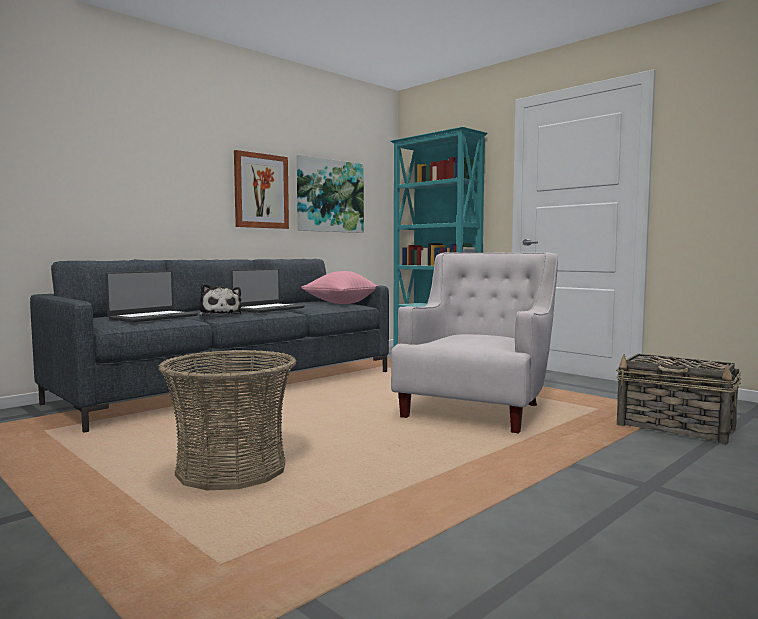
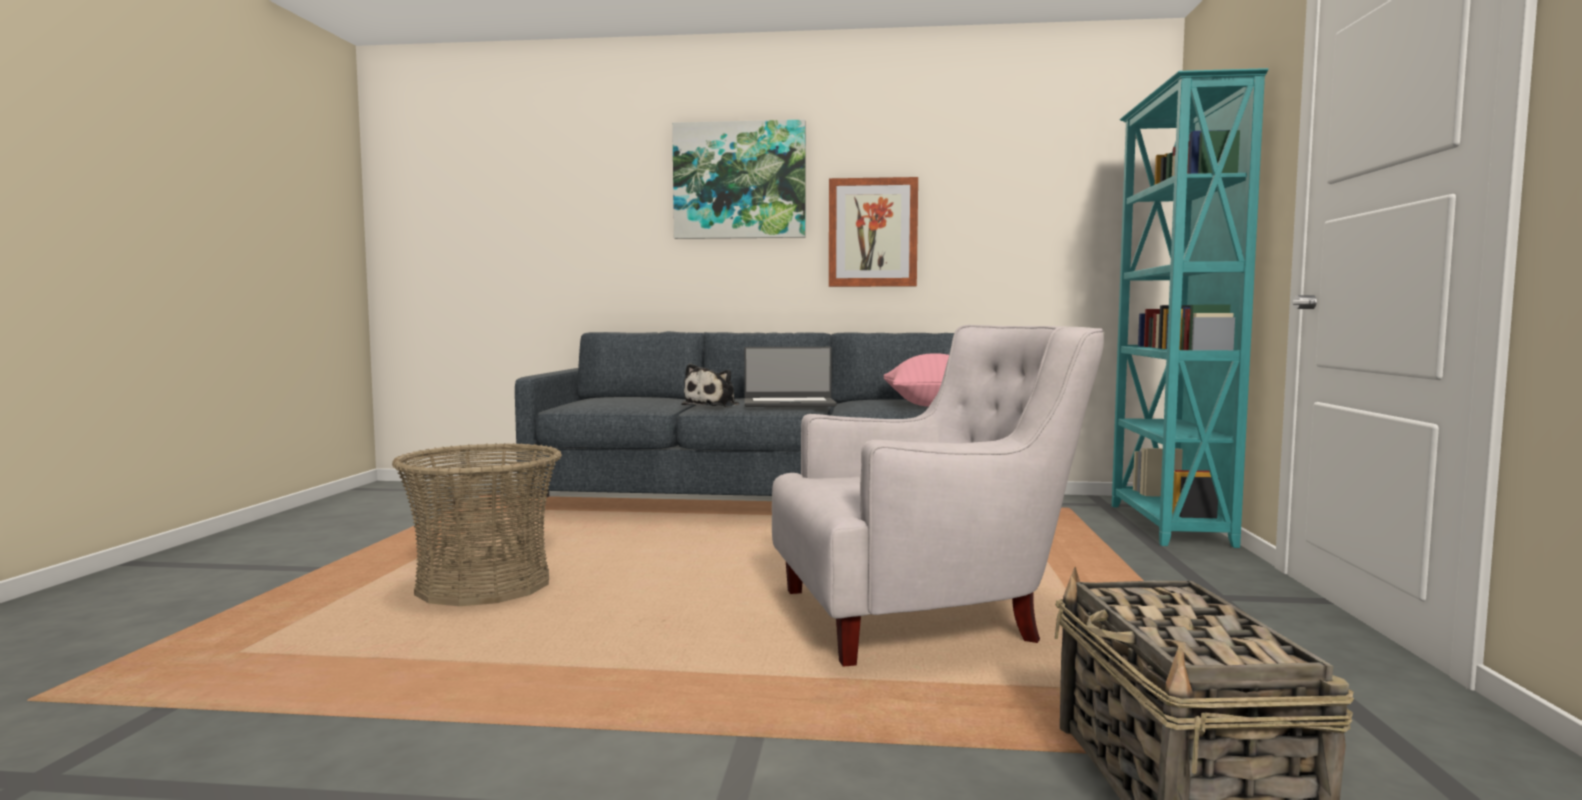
camera: 50 degrees right, 0 degrees up
laptop [105,271,198,322] -> none
picture [297,155,364,233] -> picture moved to [672,119,806,239]

